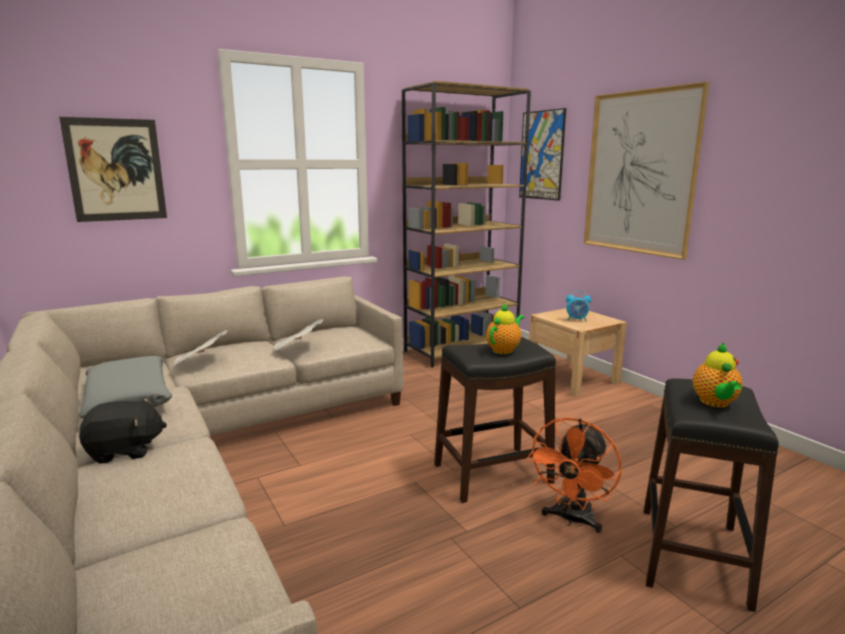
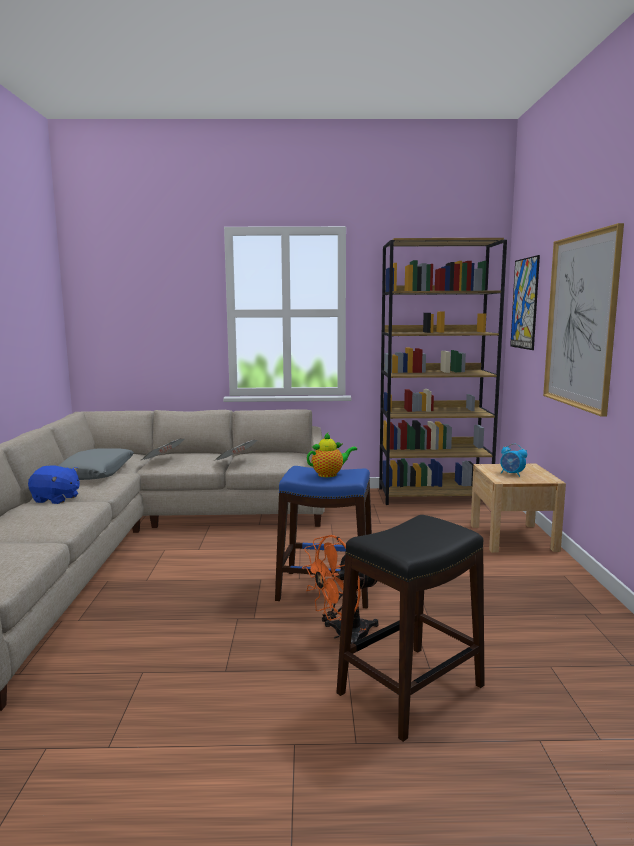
camera: 30 degrees right, 5 degrees down
picture [59,117,167,222] -> none
black plush toy [79,397,167,464] -> blue plush toy [28,465,80,504]
black stool [434,337,556,503] -> blue stool [275,466,372,608]
teapot [693,343,743,407] -> none

